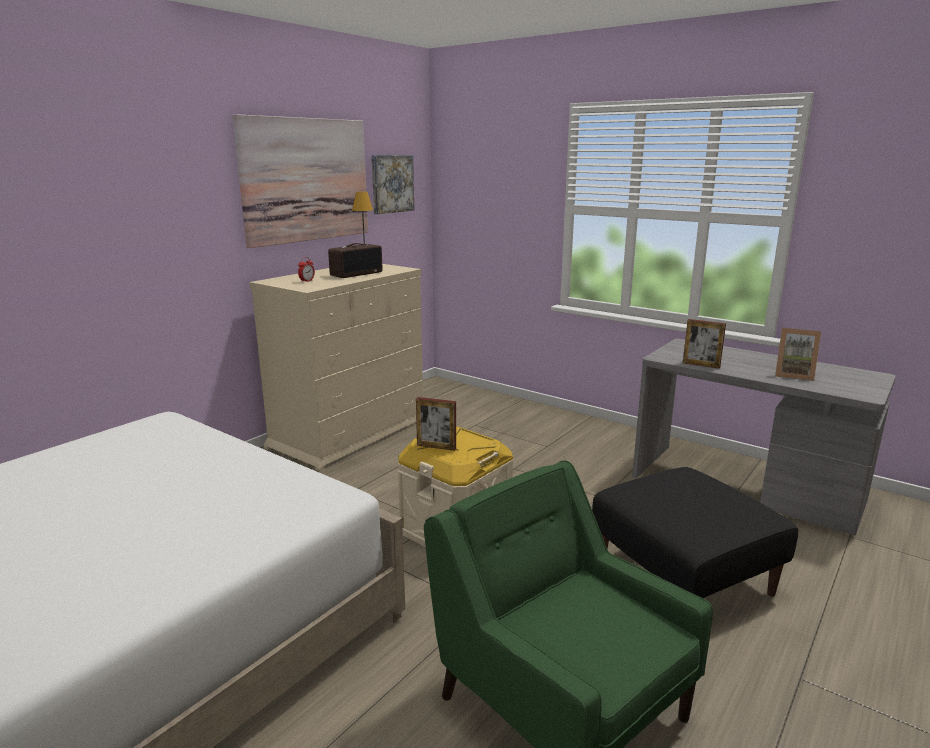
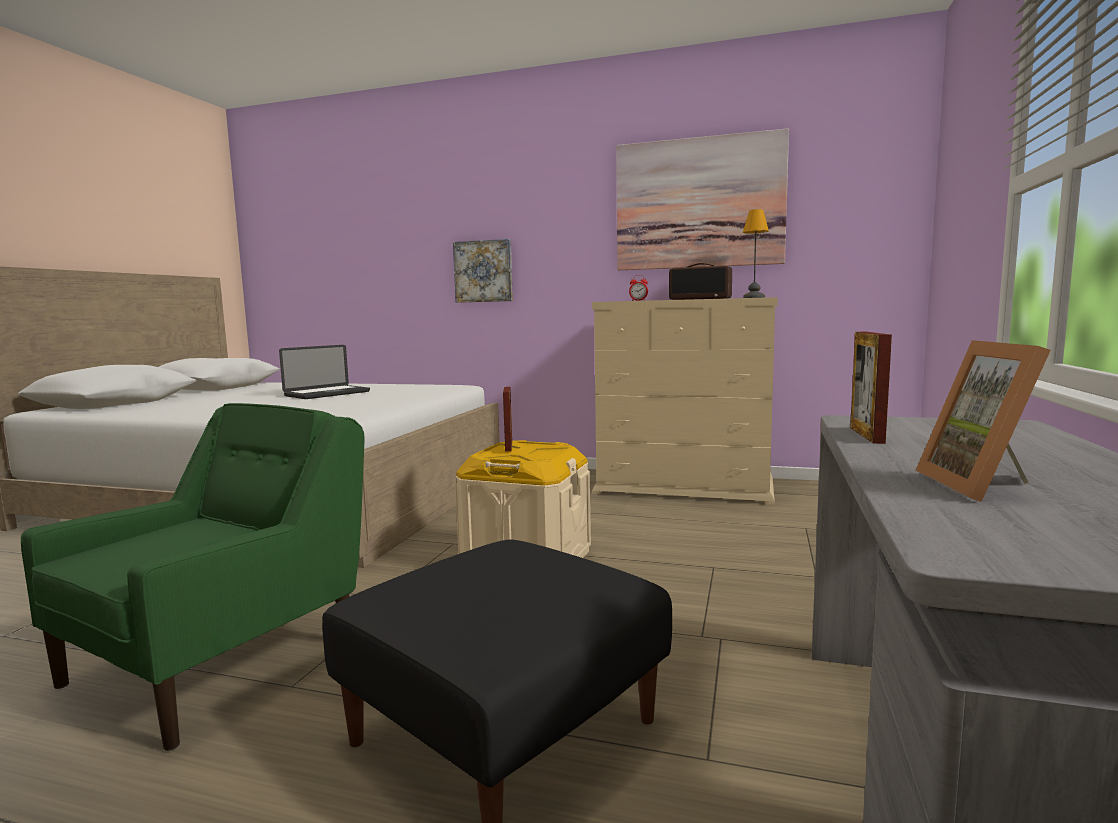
camera: 70 degrees right, 10 degrees down
picture [371,155,414,214] -> picture moved to [453,239,513,303]
none -> laptop [279,345,370,399]

